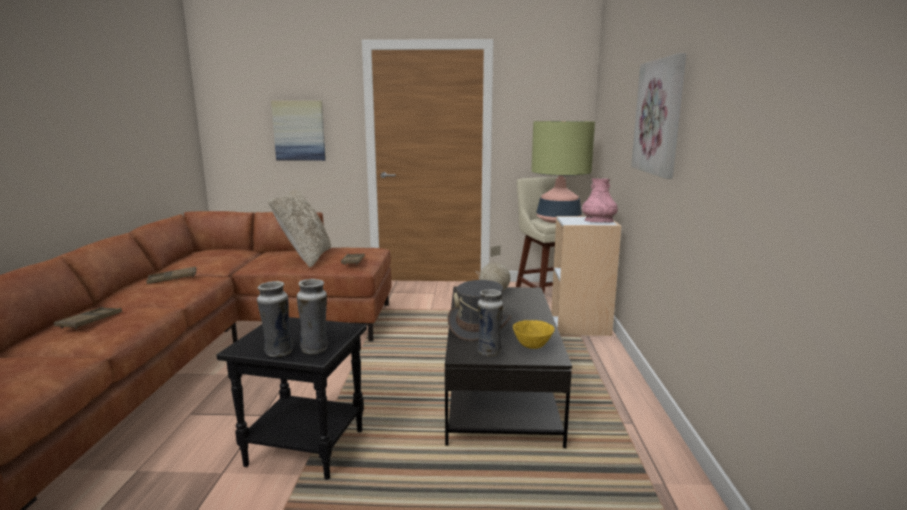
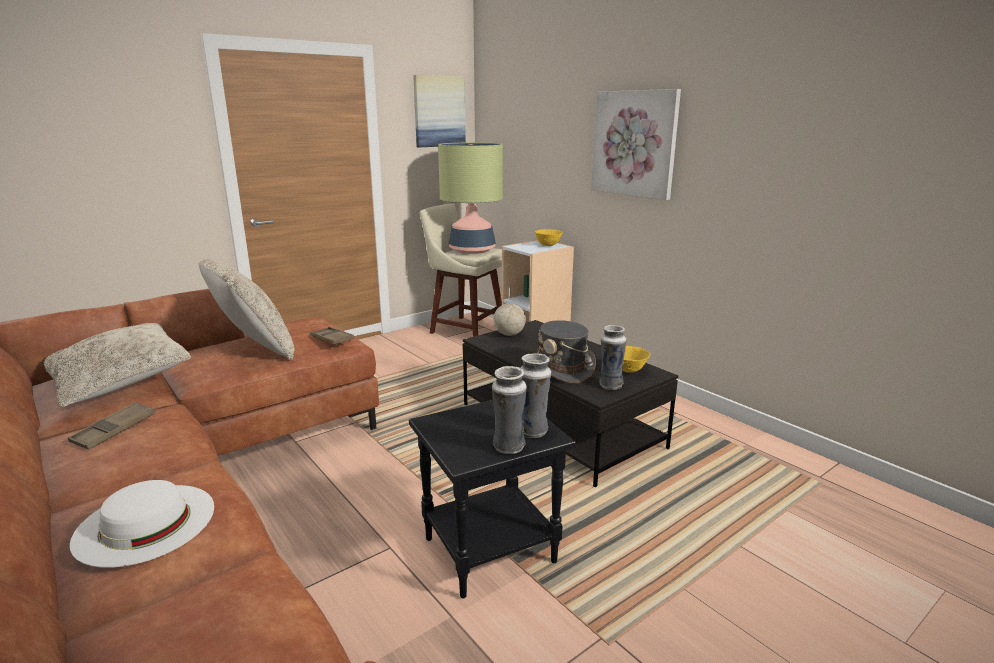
camera: 40 degrees left, 5 degrees up
brown tray [54,307,122,329] -> white hat [70,480,214,568]
picture [271,101,326,161] -> picture moved to [413,75,466,147]
pink vase [582,178,618,223] -> yellow bowl [535,229,563,246]
none -> beige pillow [44,323,191,407]

